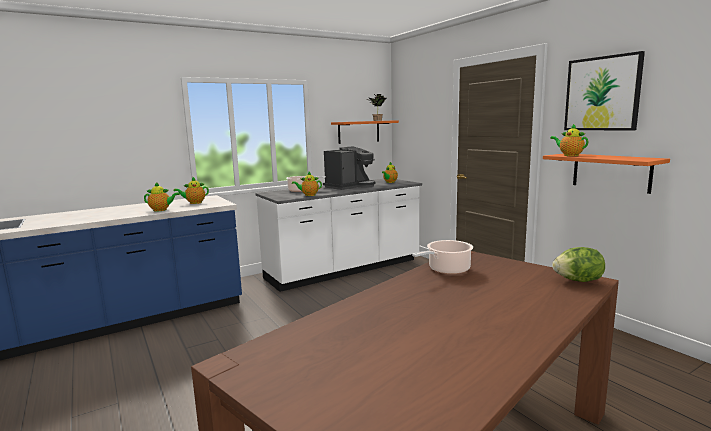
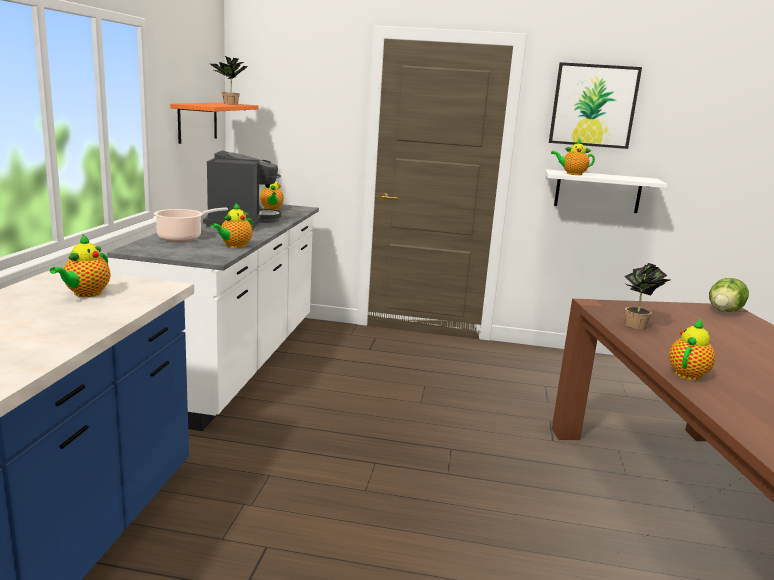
camera: 50 degrees left, 5 degrees up
teapot [144,182,180,211] -> teapot moved to [669,319,715,380]
cooking pot [412,240,473,274] -> potted plant [624,263,670,329]
orange shelf [543,154,670,194] -> white shelf [545,169,668,213]

